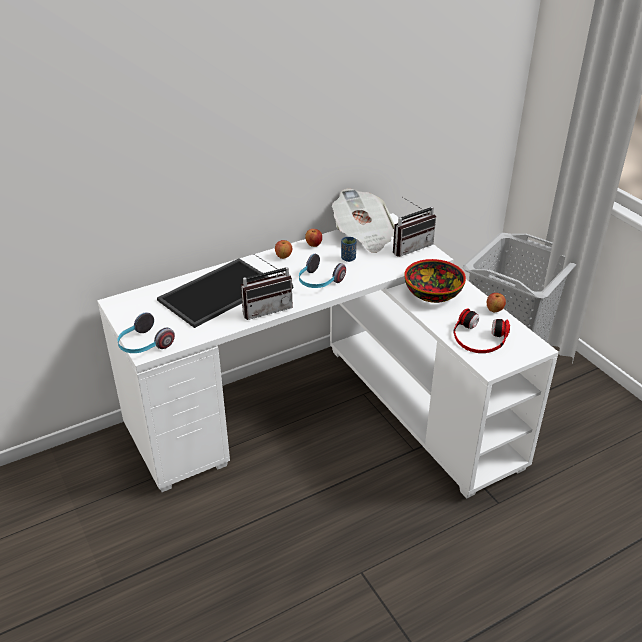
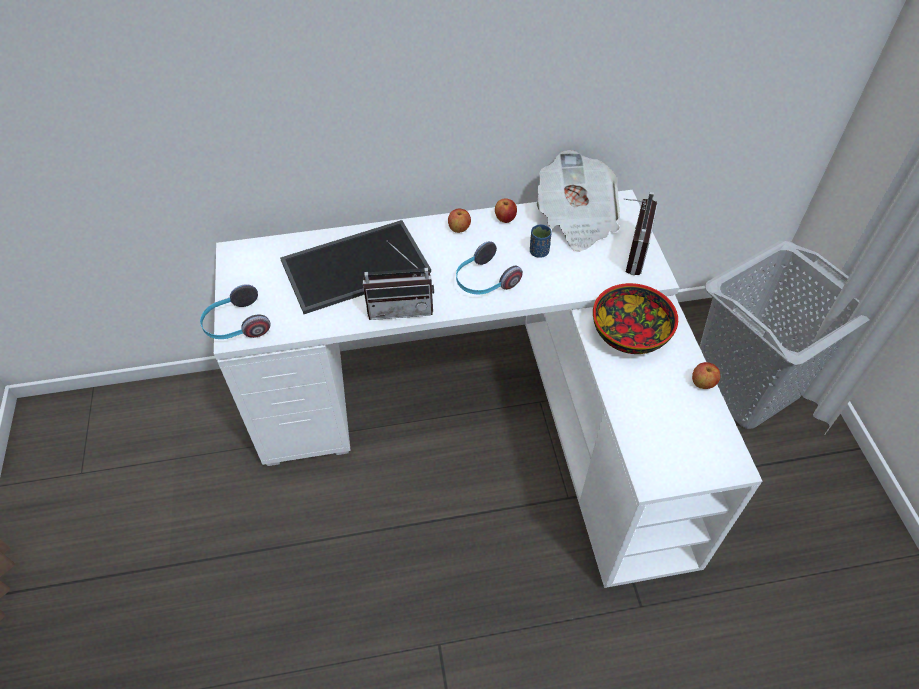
camera: 20 degrees right, 15 degrees up
radio [393,196,436,257] -> radio turned 60 degrees counterclockwise [624,192,658,275]
headphones [454,308,510,353] -> none

